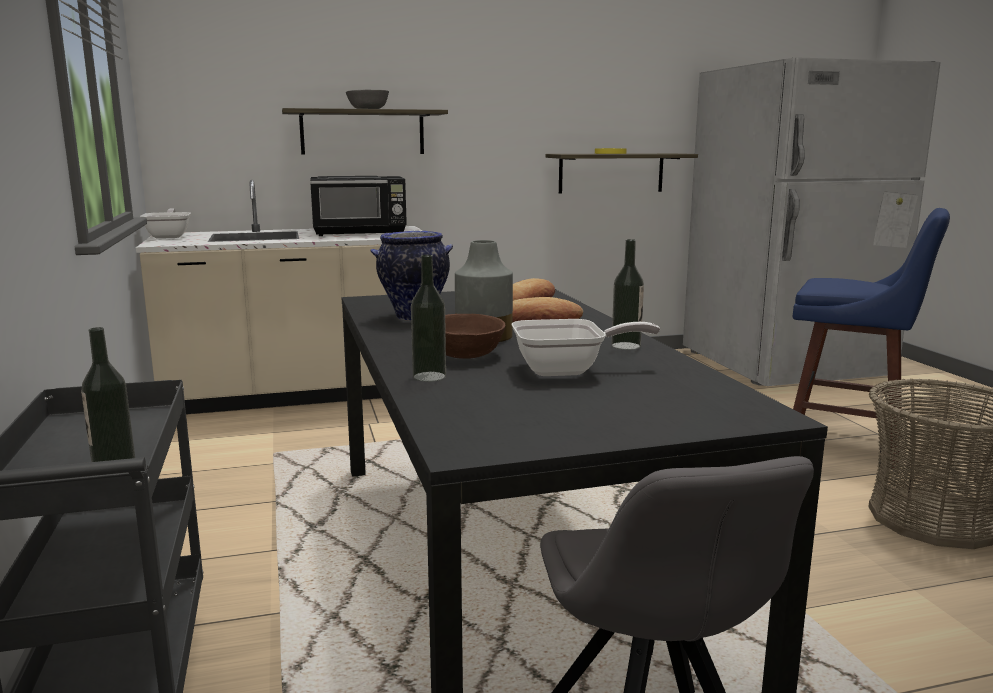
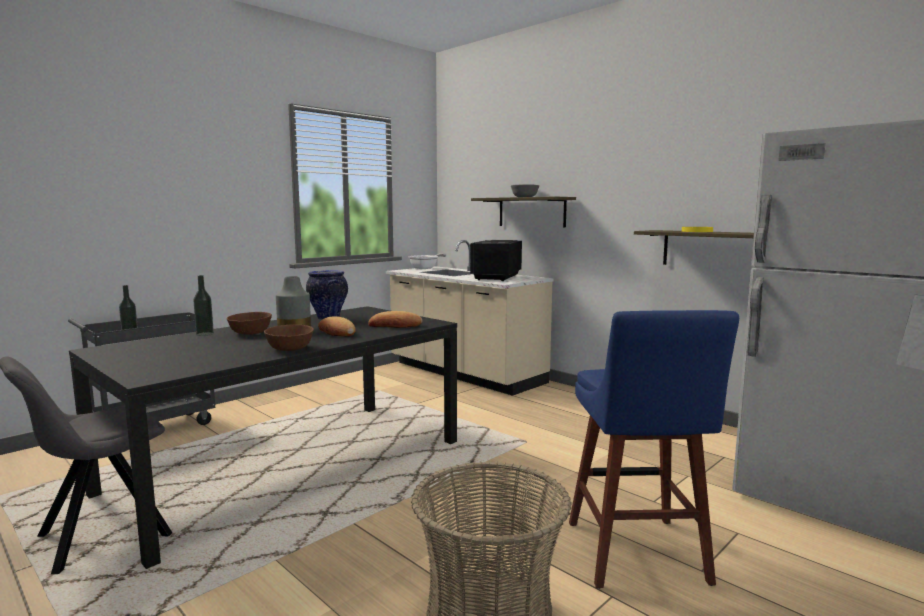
camera: 60 degrees right, 5 degrees down
black microwave [310,176,407,236] -> black microwave turned 60 degrees clockwise [470,240,522,281]
frying pan [512,319,660,376] -> none
bottle [611,239,644,350] -> brown bowl [264,325,314,351]

